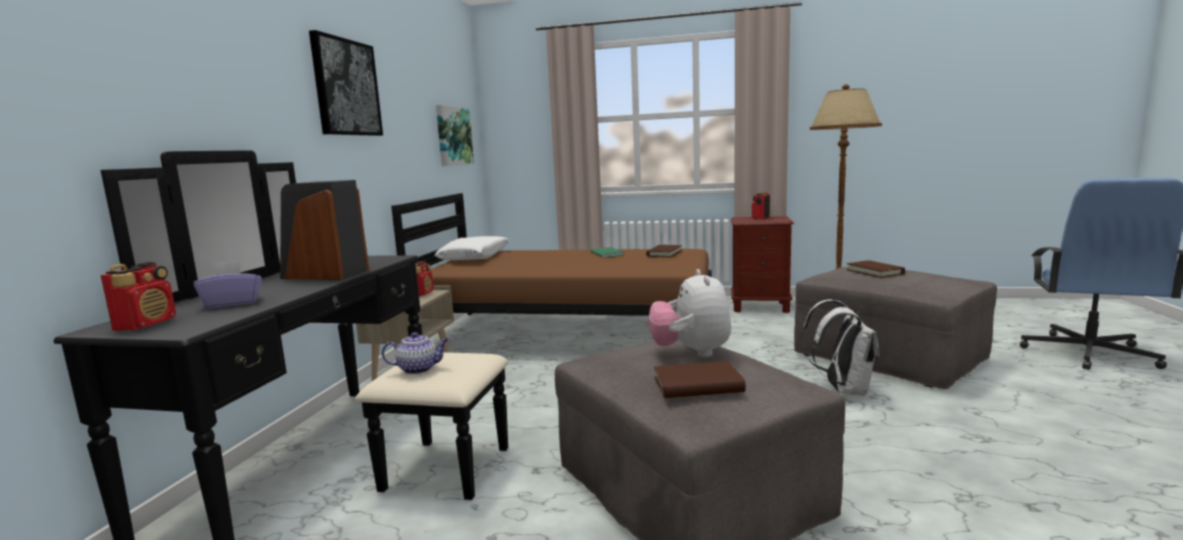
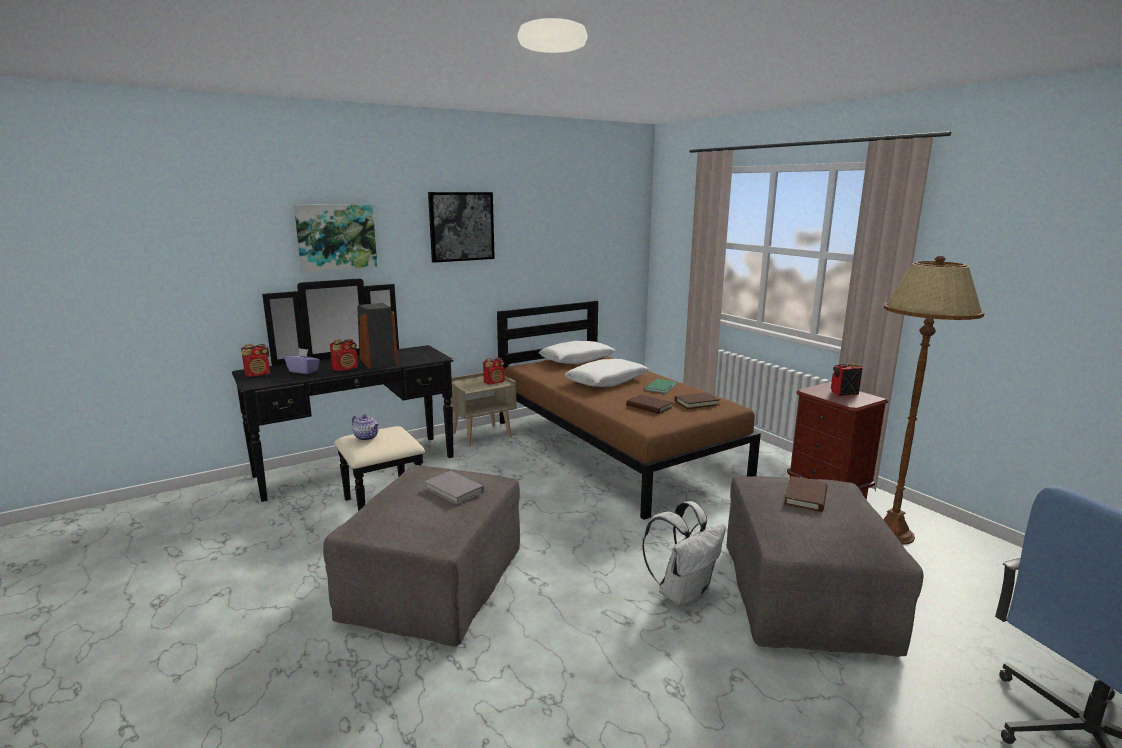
camera: 45 degrees right, 5 degrees up
picture [436,105,474,166] -> picture moved to [294,204,378,272]
plush toy [649,269,732,357] -> grey book [424,471,484,505]
brown book [654,361,746,398] -> brown book moved to [626,394,672,414]
none -> radio [330,339,358,371]
none -> white pillow [565,359,649,387]

